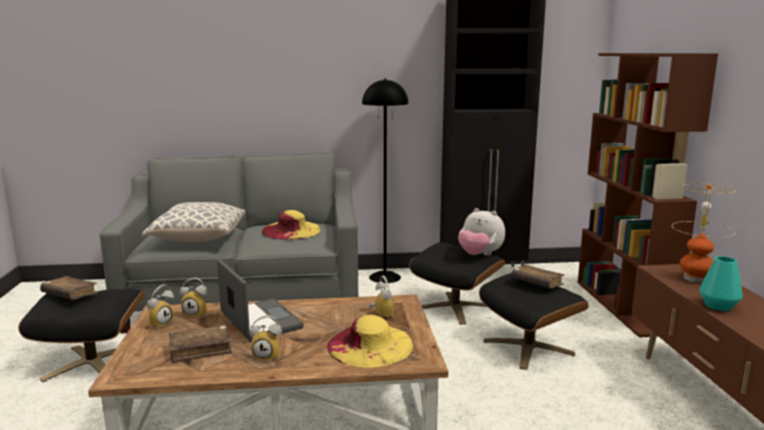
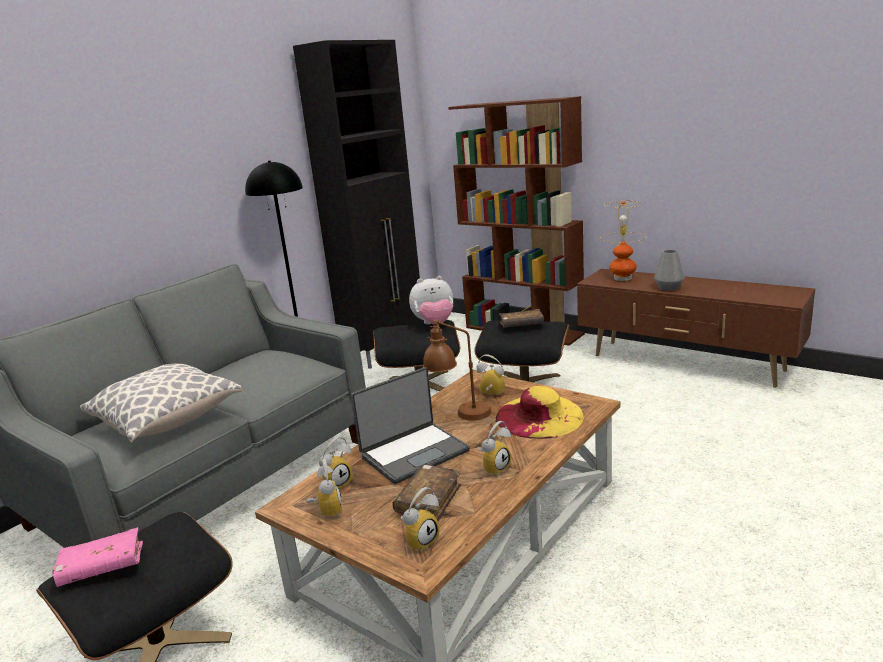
camera: 45 degrees left, 5 degrees up
brown book [40,276,98,300] -> pink book [52,527,143,587]
laptop [217,259,304,342] -> laptop turned 135 degrees clockwise [351,367,470,484]
yellow hat [262,210,321,240] -> none
turquoise vase [699,256,743,311] -> grey vase [654,250,685,291]
none -> alarm clock [401,487,439,553]
none -> brown table lamp [423,319,492,421]

